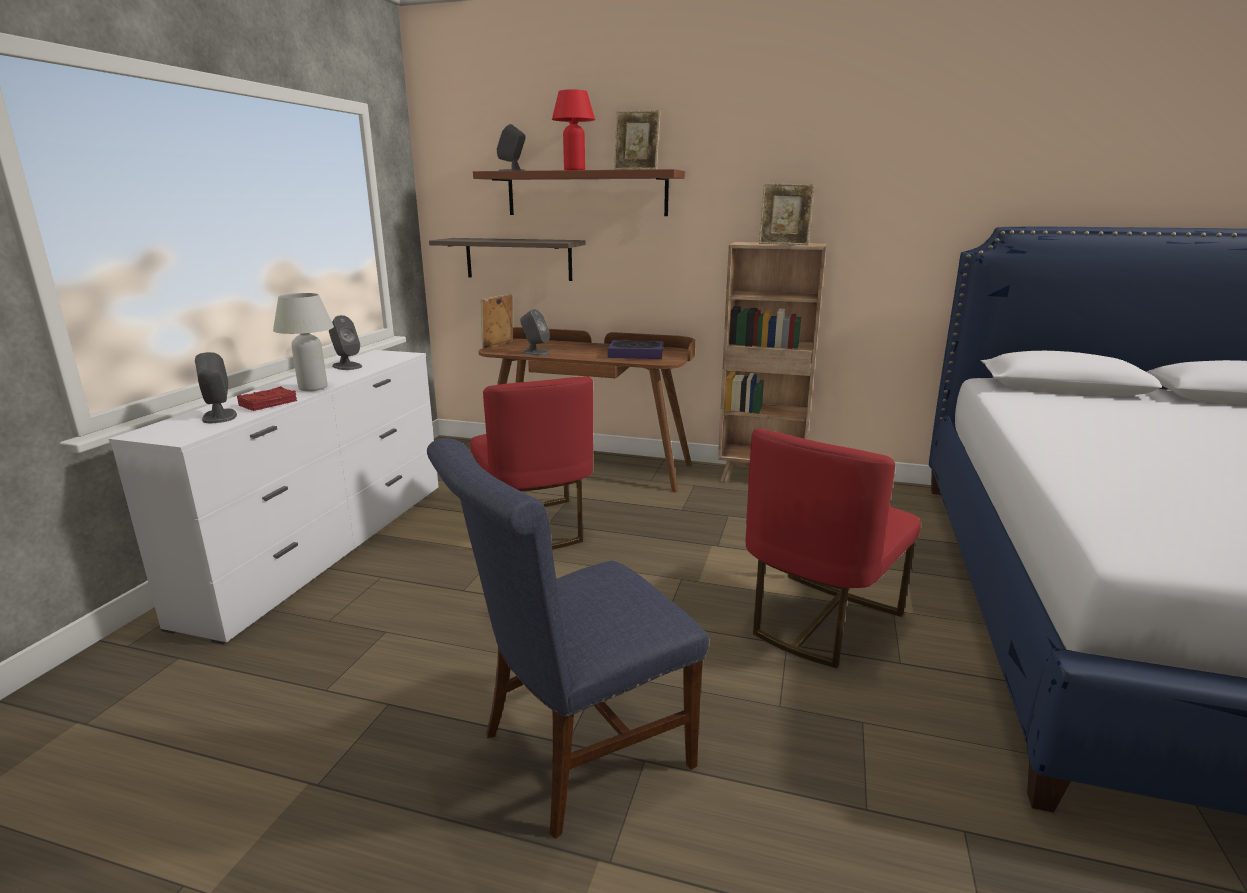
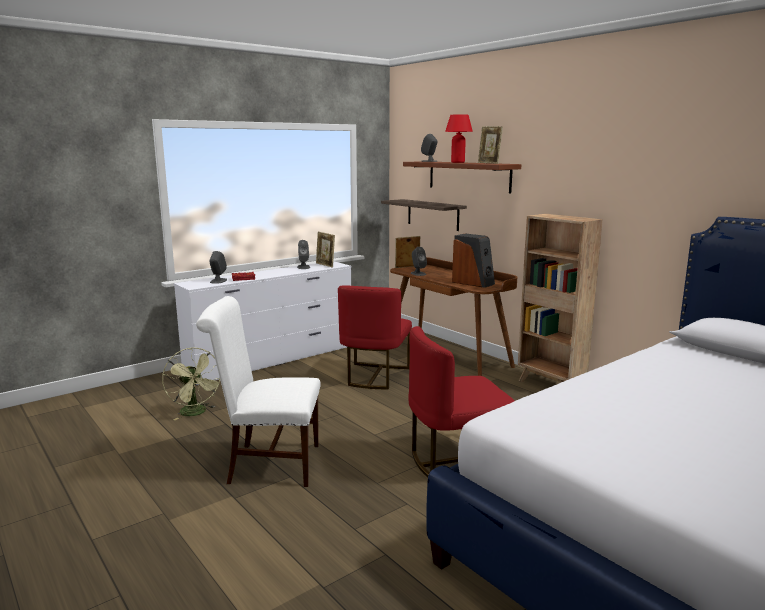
camera: 35 degrees right, 5 degrees down
white table lamp [273,293,334,391] -> none
blue chair [427,438,709,839] -> white chair [196,296,321,487]
book [608,340,664,359] -> speaker [452,234,495,288]
picture frame [759,183,815,245] -> picture frame moved to [316,232,335,268]
none -> green fan [162,348,220,420]

